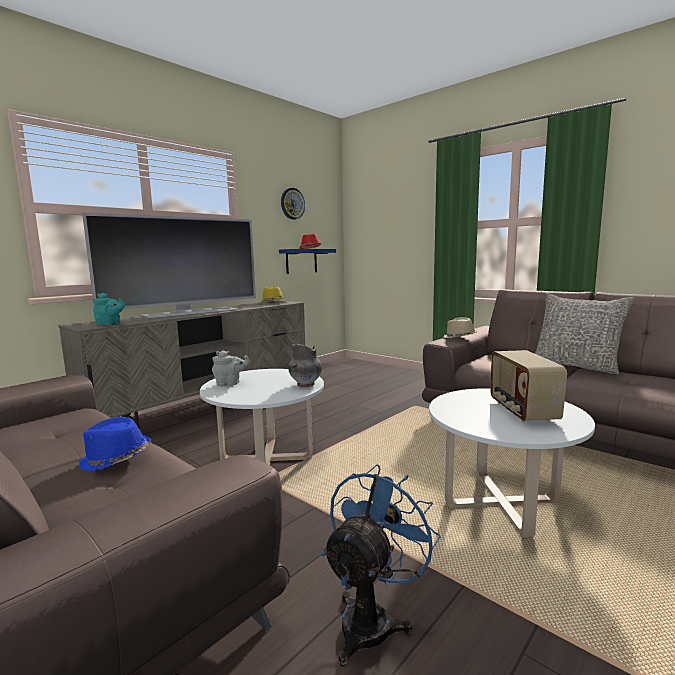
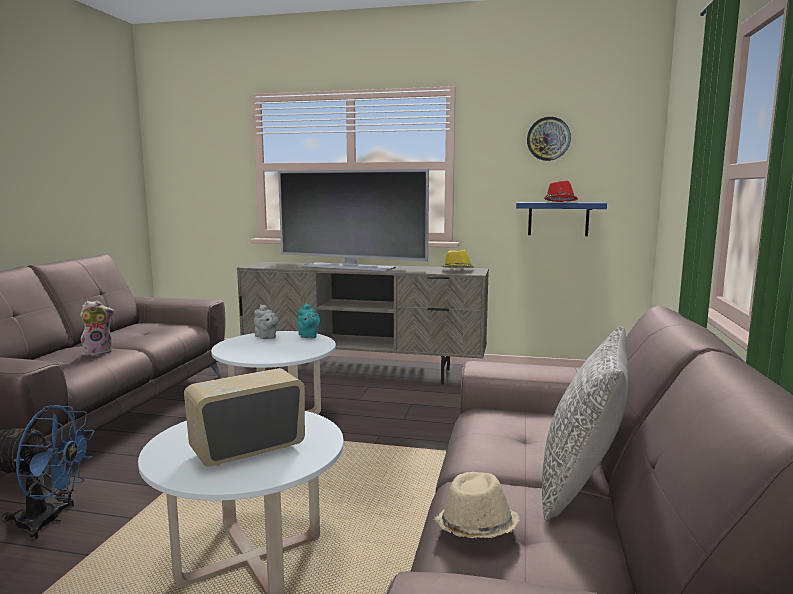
camera: 60 degrees right, 0 degrees up
blue hat [79,417,151,471] -> plush toy [80,300,114,356]
turquoise teapot [93,293,125,325] -> turquoise teapot moved to [297,303,320,338]
grey vase [288,344,322,387] -> none
beige hat [443,317,478,338] -> beige hat moved to [434,472,520,538]

